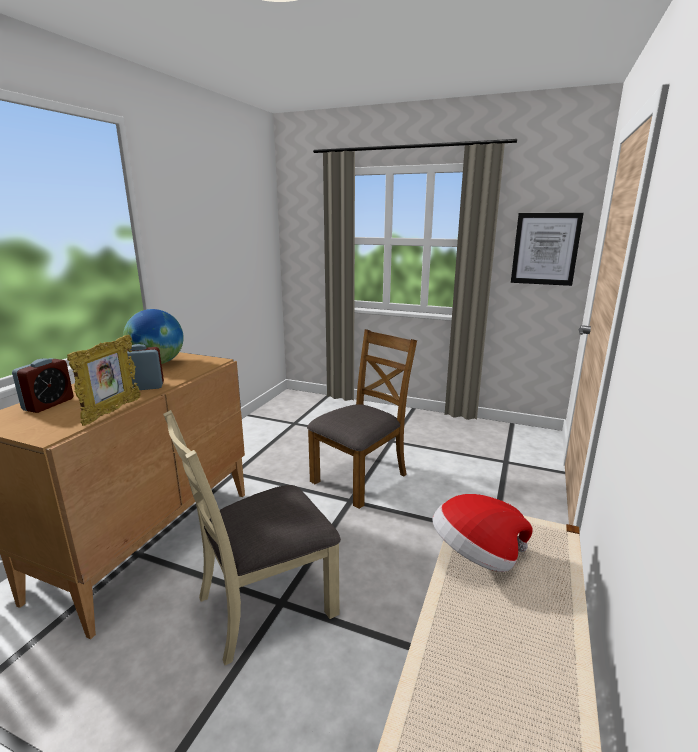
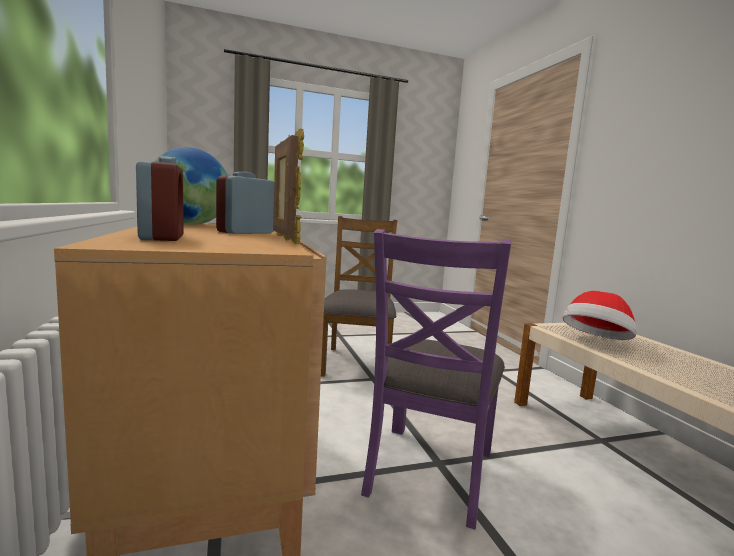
camera: 40 degrees left, 10 degrees down
beige chair [163,410,341,665] -> purple chair [361,229,512,530]
picture [511,213,584,286] -> none

